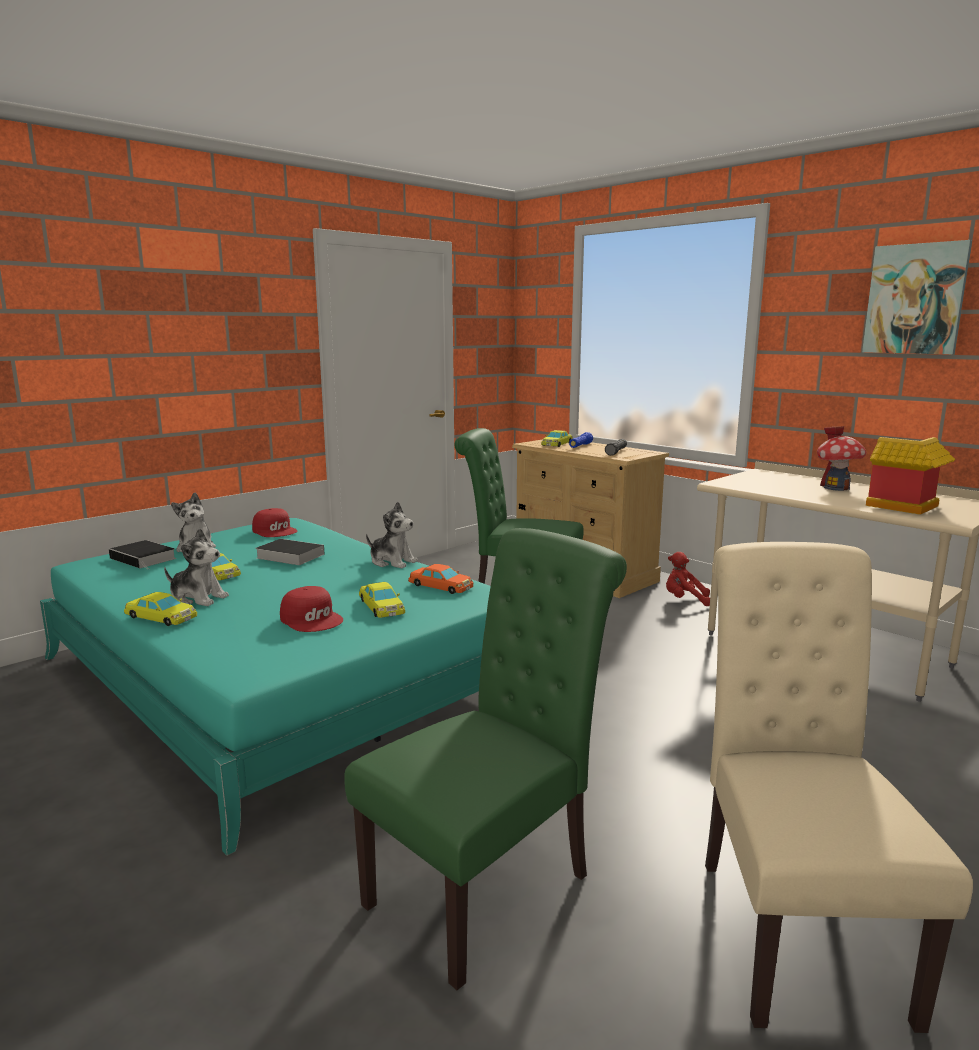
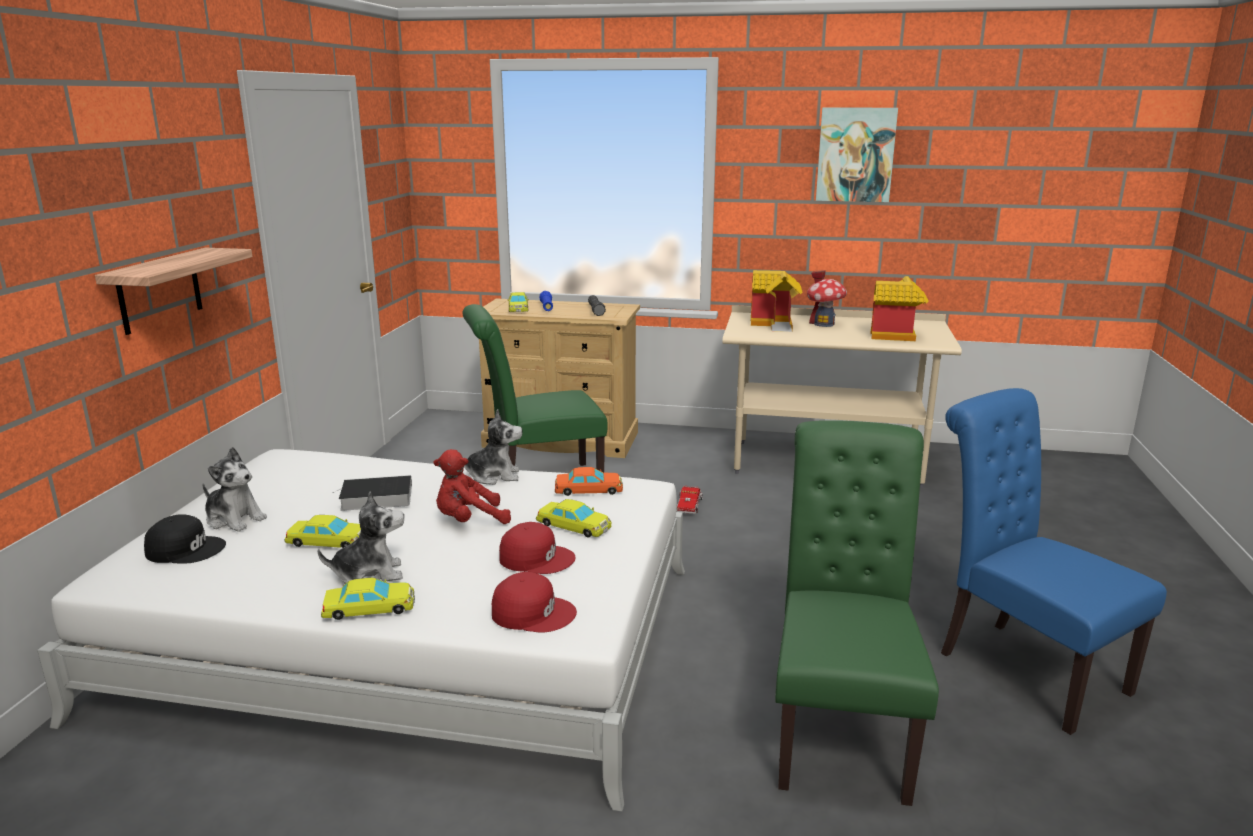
camera: 35 degrees left, 5 degrees up
turquoise bed [40,518,491,856] -> white bed [37,449,685,812]
book [109,540,176,570] -> black cap [144,514,226,564]
red cap [252,508,298,537] -> red cap moved to [492,572,577,632]
red plush toy [666,552,710,606] -> red plush toy moved to [433,449,511,524]
beige chair [705,542,973,1033] -> blue chair [941,388,1167,735]
none -> shelf [95,248,253,335]
none -> toy truck [676,486,703,514]
none -> toy house [751,270,803,332]

